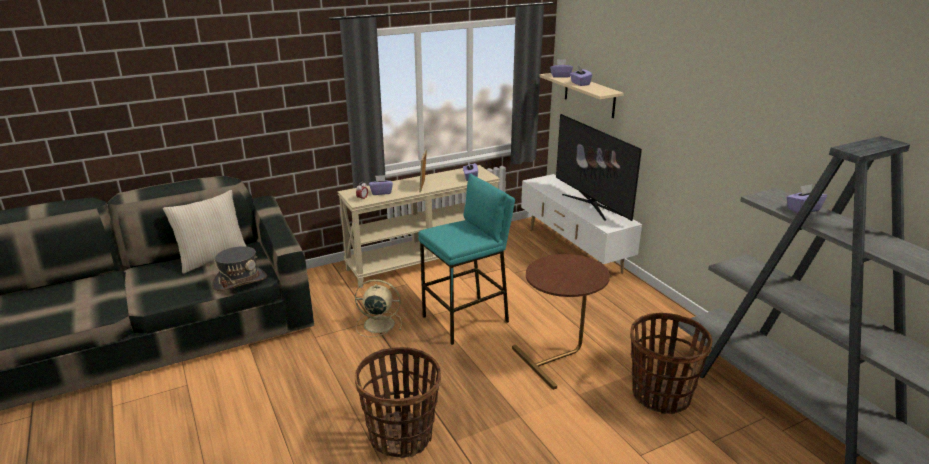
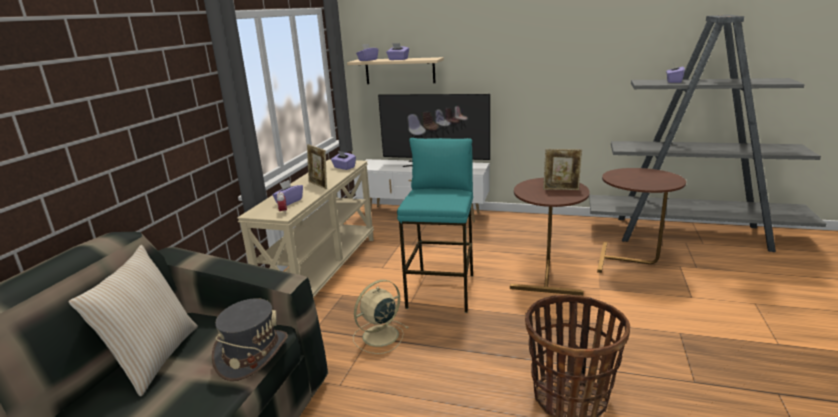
camera: 45 degrees left, 5 degrees down
basket [630,313,712,414] -> brown side table [597,168,686,273]
none -> picture frame [543,149,582,190]

